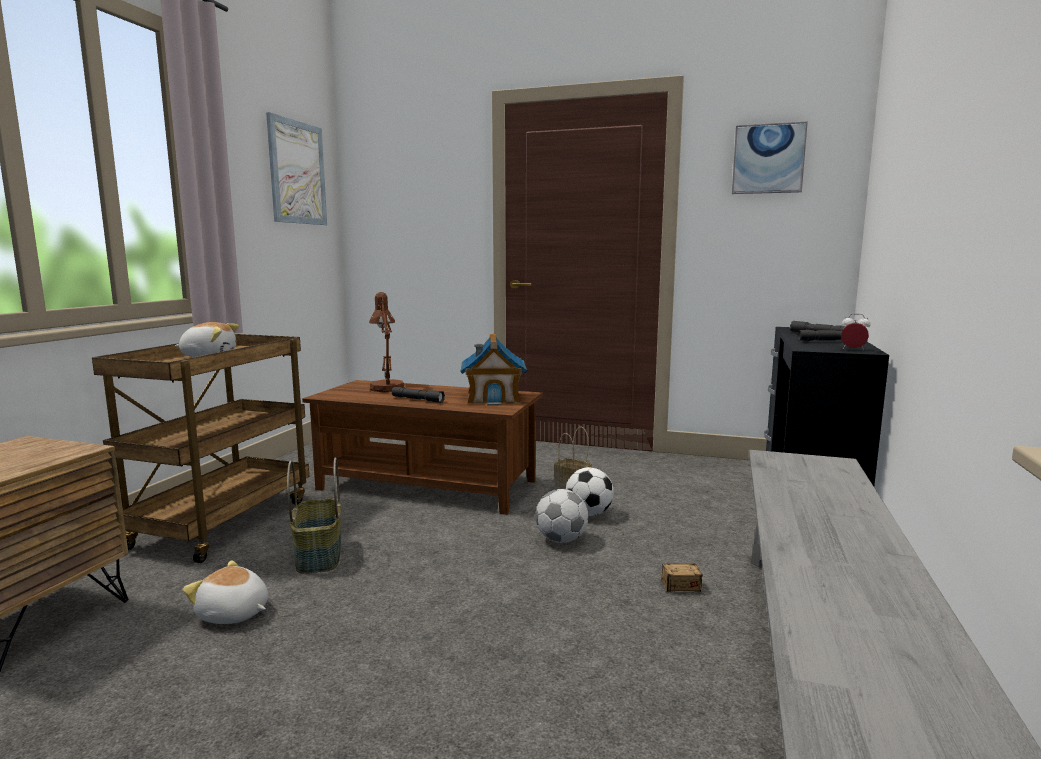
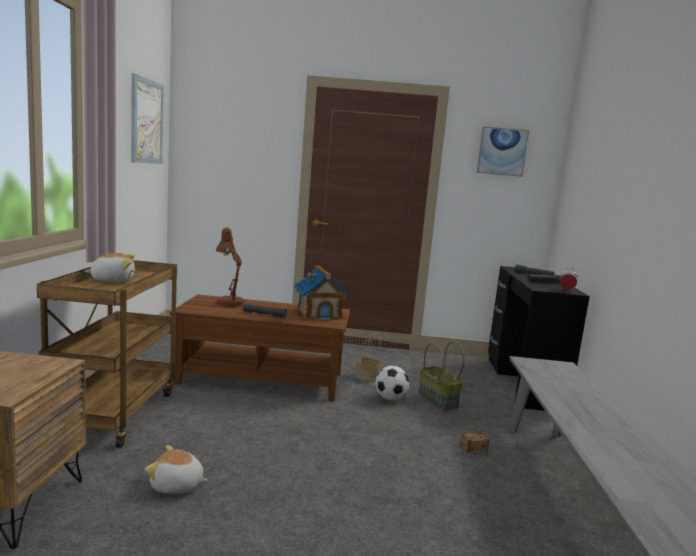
camera: 15 degrees left, 0 degrees up
basket [287,458,341,574] -> basket moved to [418,341,465,410]
football [535,489,588,543] -> none

